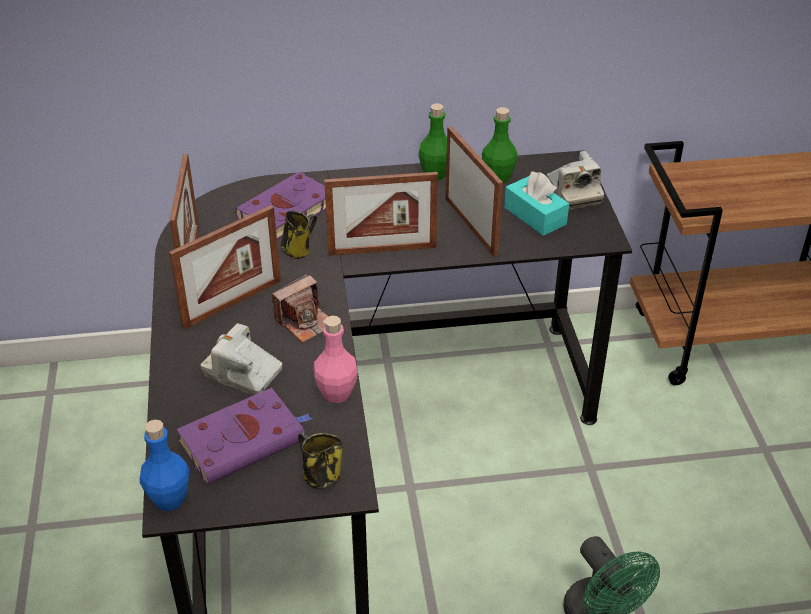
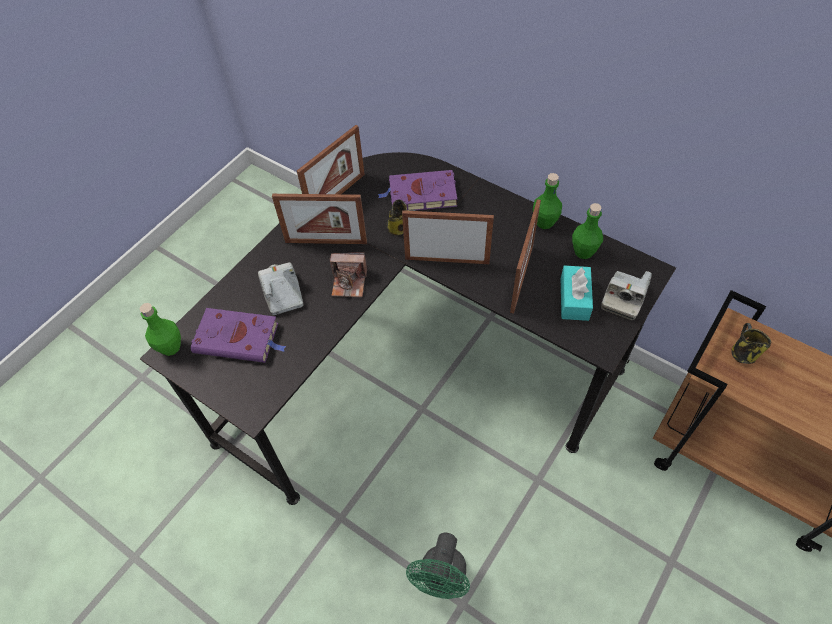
camera: 45 degrees right, 15 degrees up
blue bottle [140,420,189,511] -> green bottle [140,303,181,356]
mug [298,432,343,489] -> mug moved to [731,323,771,364]
pink bottle [313,316,358,403] -> none
picture frame [324,172,438,256] -> picture frame turned 150 degrees clockwise [402,210,494,264]

